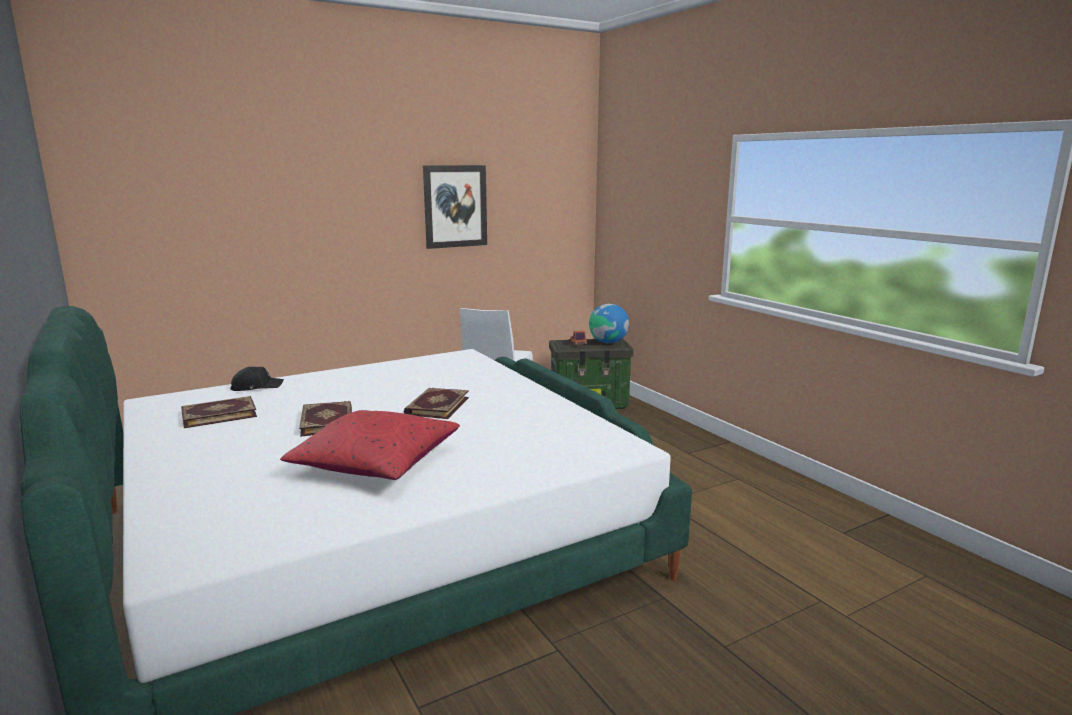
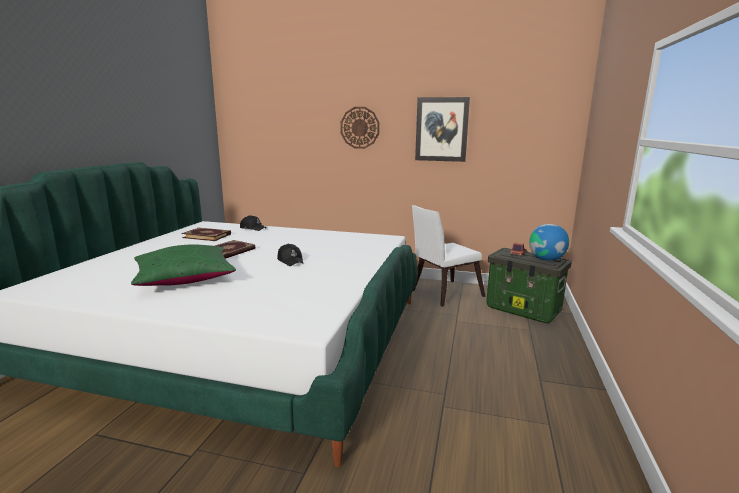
camera: 45 degrees right, 0 degrees up
red pillow [280,410,460,480] -> green pillow [131,245,236,286]
book [404,388,469,419] -> black cap [277,244,303,266]
none -> wall clock [340,107,380,149]

